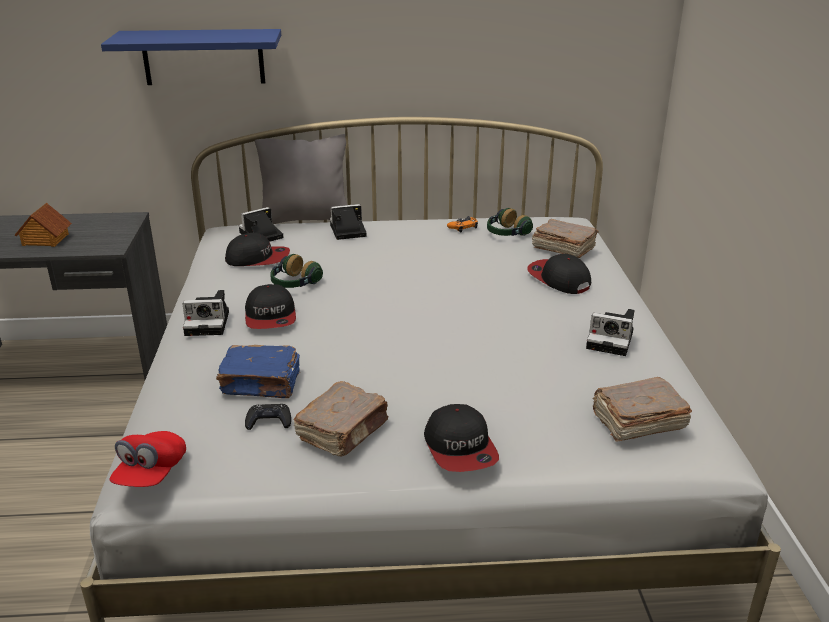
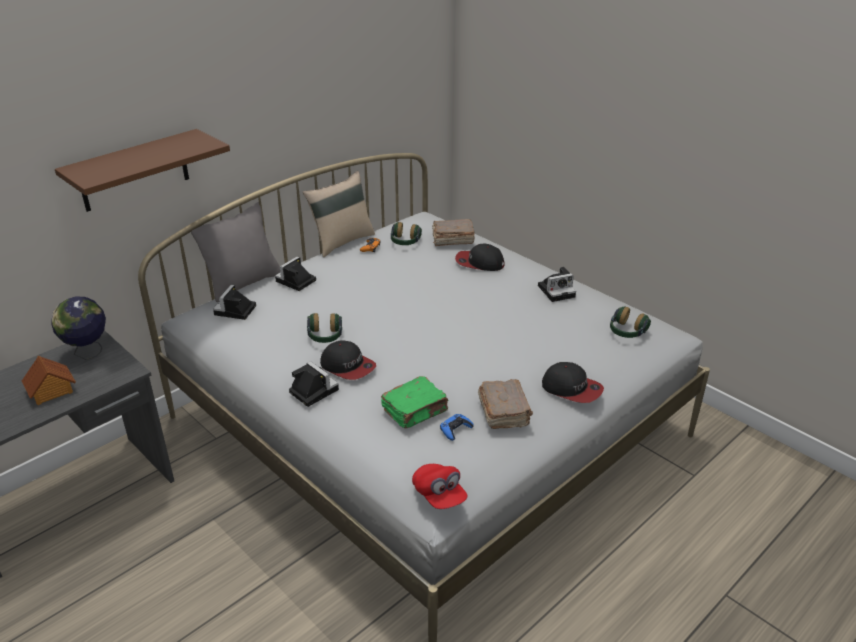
camera: 40 degrees left, 5 degrees up
blue shelf [101,29,281,85] -> brown shelf [55,129,230,212]
camera [182,290,229,336] -> camera turned 90 degrees counterclockwise [289,361,339,407]
blue book [216,345,301,398] -> green book [381,376,448,428]
cap [225,233,290,266] -> none
black game controller [245,404,291,430] -> blue game controller [440,414,474,441]
brown book [592,377,692,442] -> headphones [610,306,651,338]
none -> globe [51,296,106,360]
none -> beige pillow [303,171,375,257]

